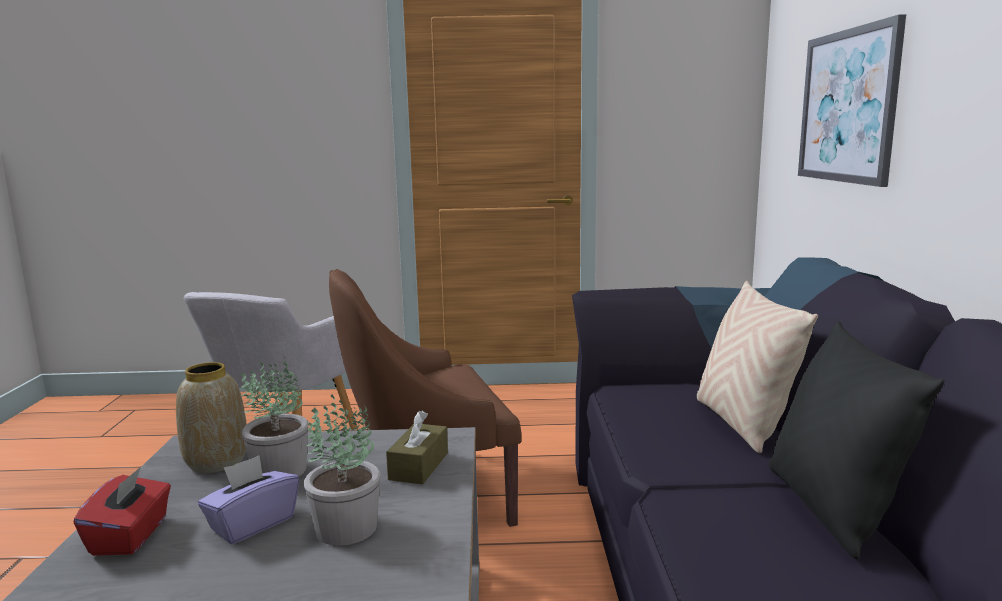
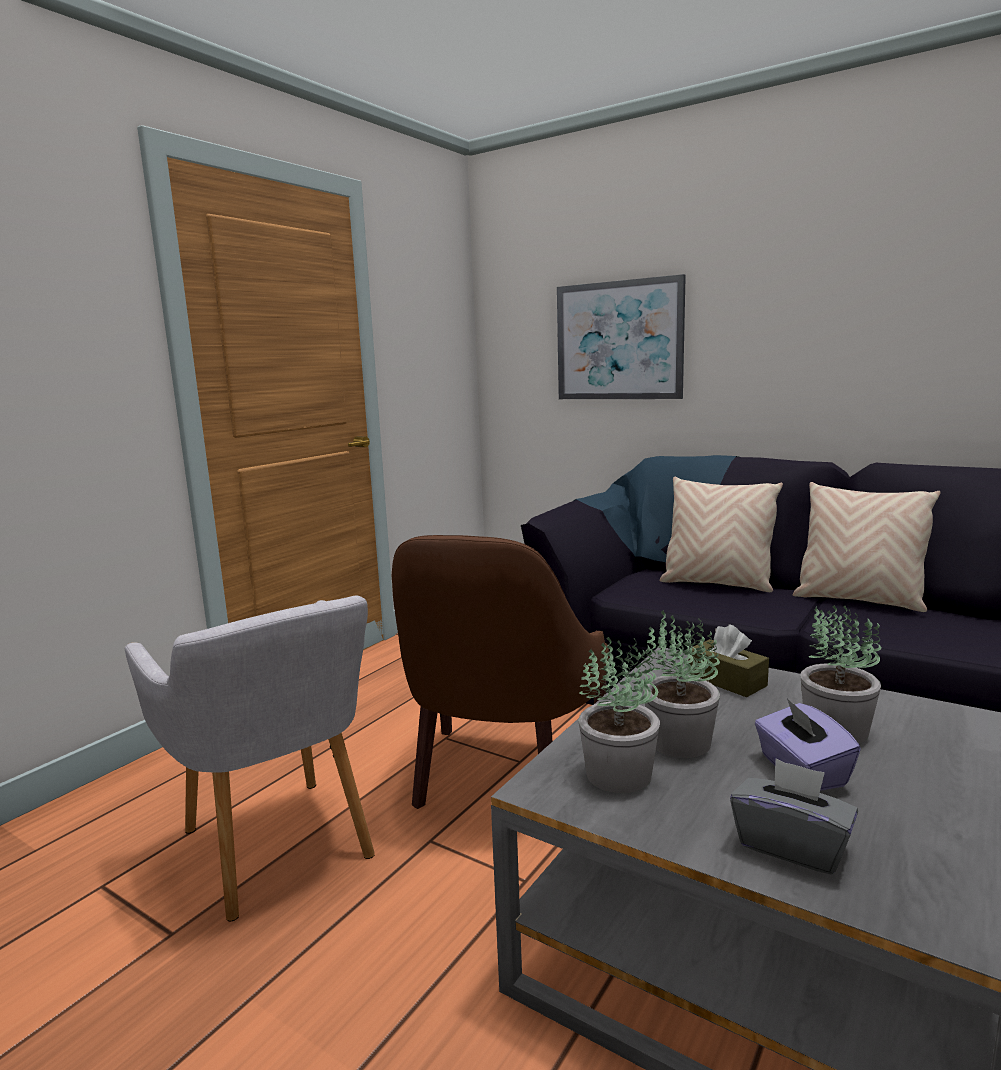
camera: 55 degrees left, 0 degrees up
red tissue box [74,467,171,556] -> grey tissue box [730,759,858,874]
vase [176,362,247,473] -> potted plant [578,637,660,793]
black pillow [769,321,945,559] -> beige pillow [793,482,941,612]

